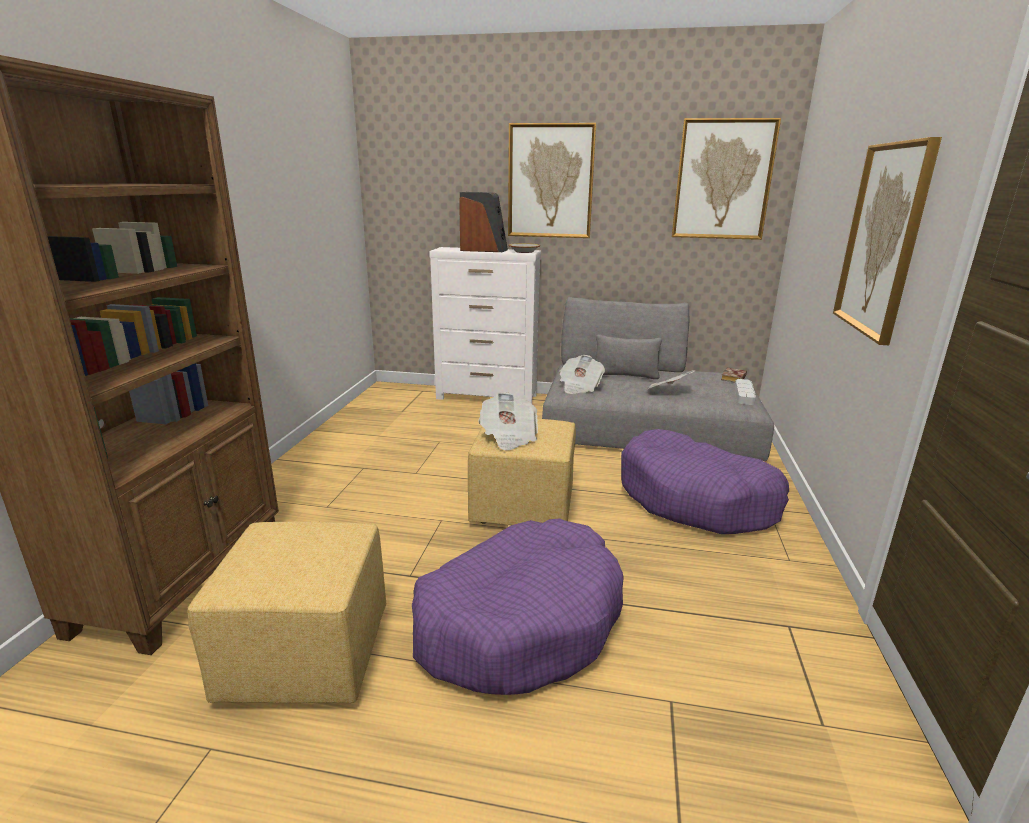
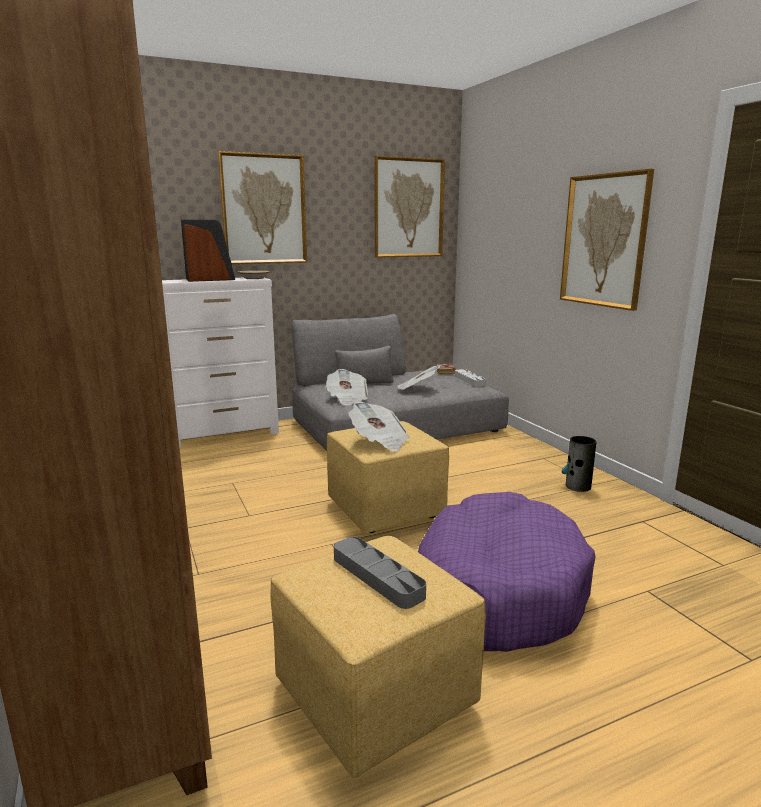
camera: 35 degrees left, 5 degrees down
purple dog bed [621,429,789,534] -> none
none -> grey tray [334,537,426,609]
none -> vase [562,436,596,492]

